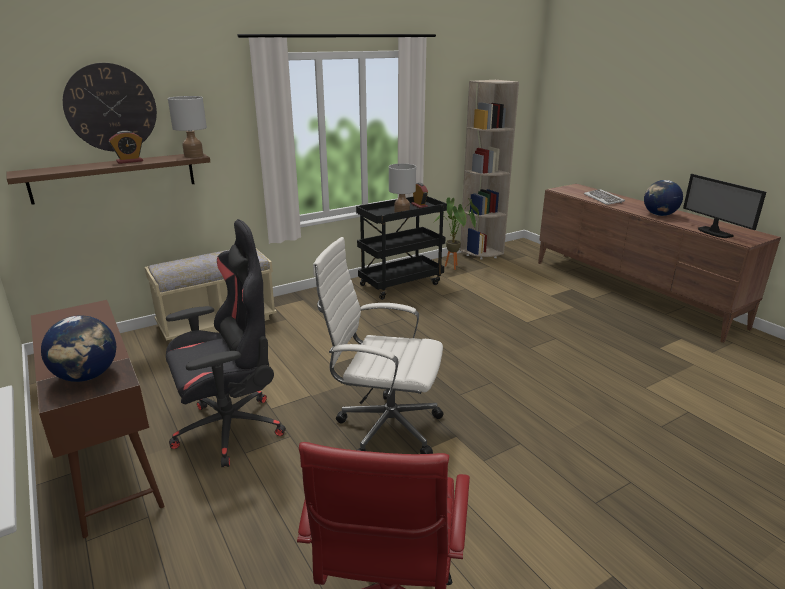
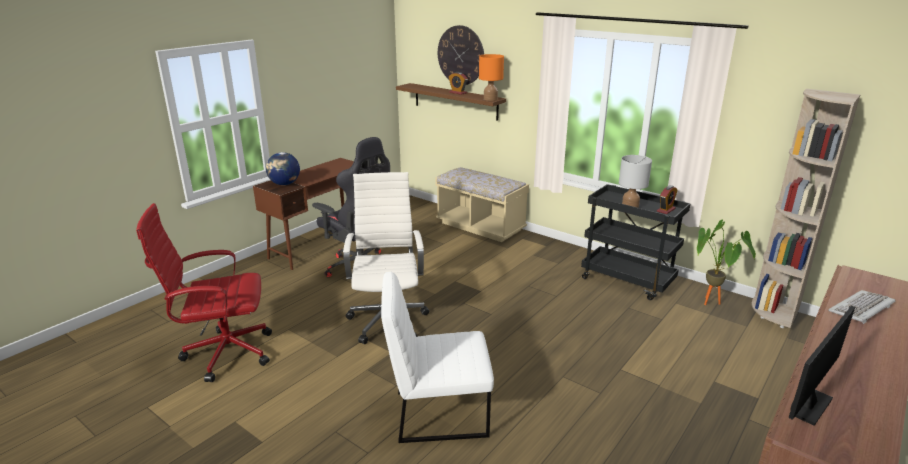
camera: 70 degrees right, 0 degrees up
grey table lamp [168,96,207,158] -> orange table lamp [479,54,504,101]
globe [644,180,683,216] -> none
none -> white chair [381,272,494,443]

